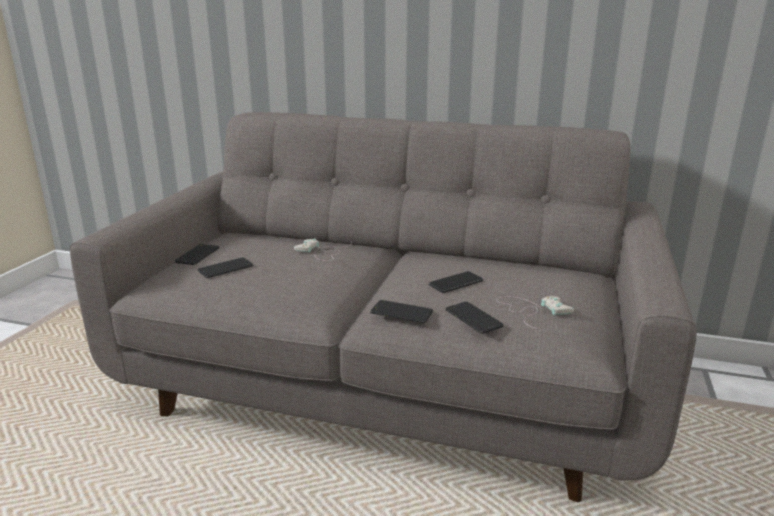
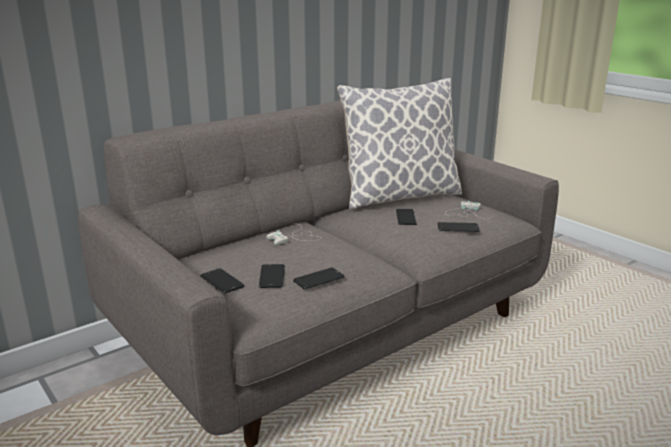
camera: 55 degrees left, 0 degrees up
phone [370,300,433,323] -> phone moved to [293,268,345,290]
none -> pillow [337,78,462,209]

